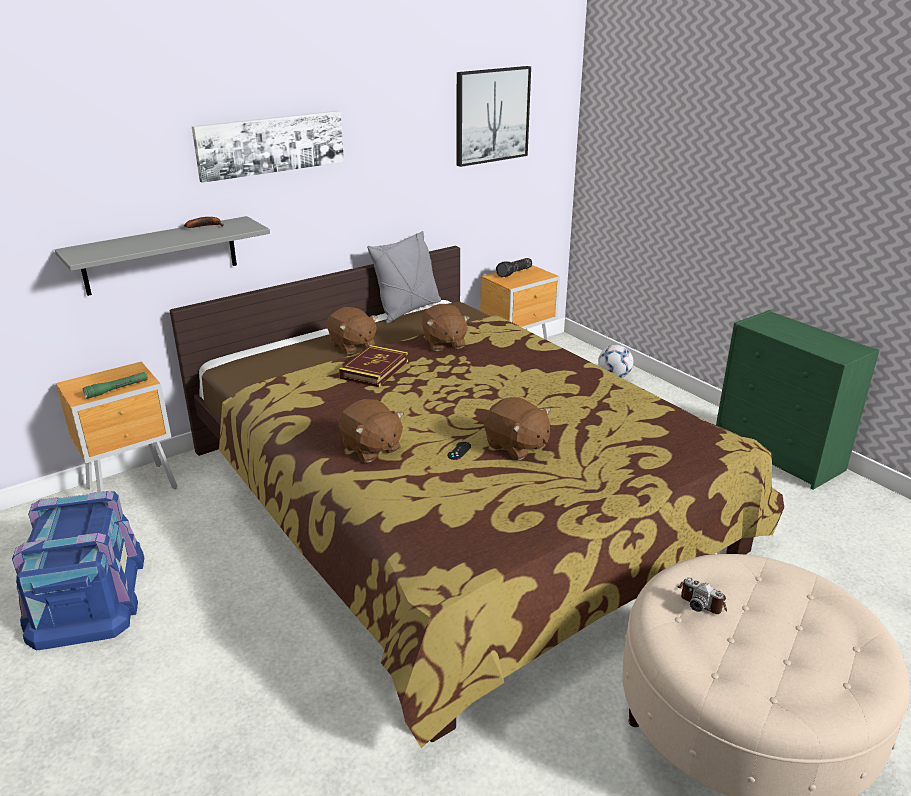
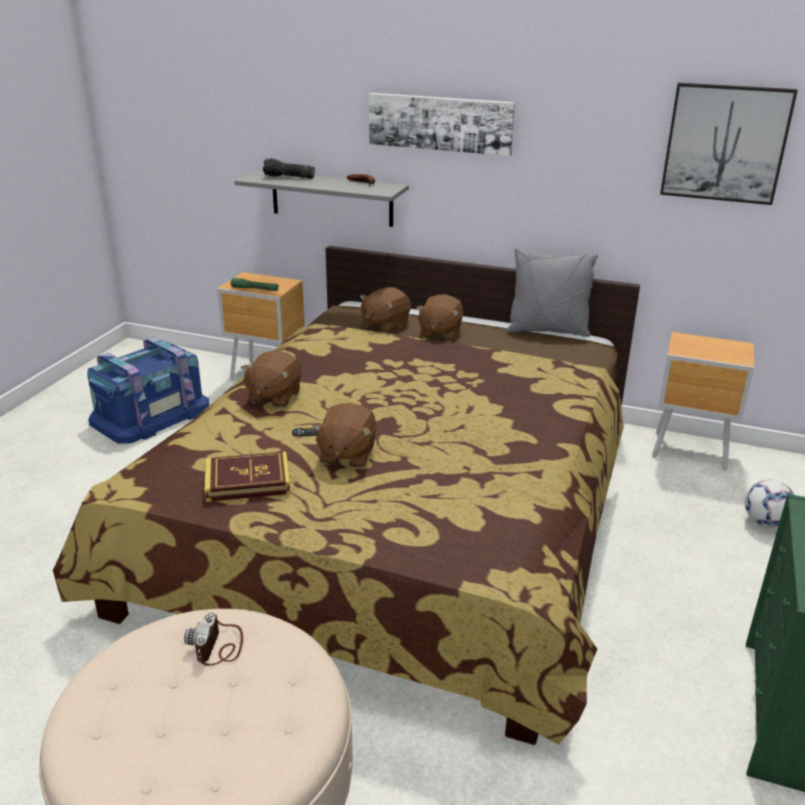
camera: 55 degrees right, 0 degrees up
book [339,345,408,387] -> book moved to [204,452,291,502]
brown plush toy [422,304,470,351] -> brown plush toy moved to [360,287,411,333]
flashlight [496,258,532,277] -> flashlight moved to [263,158,315,179]

